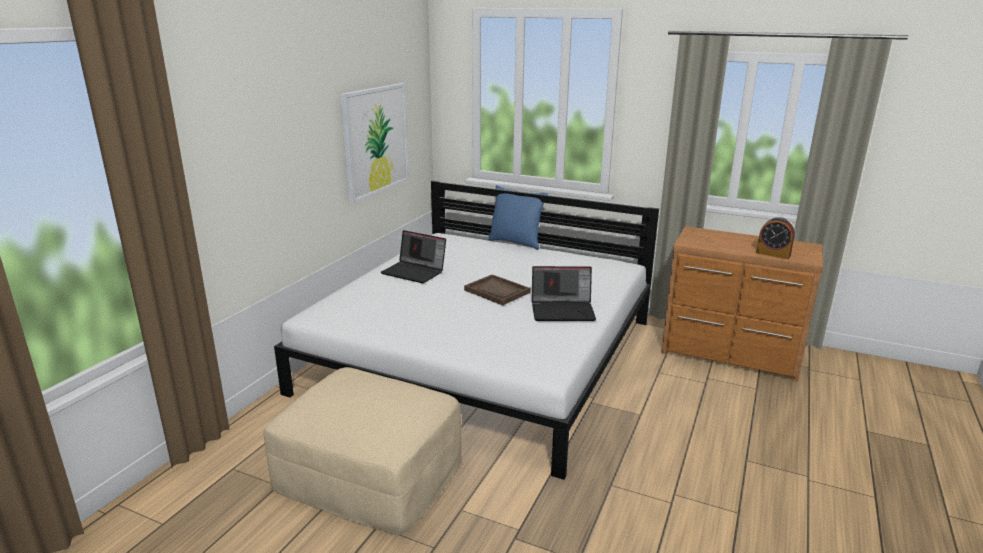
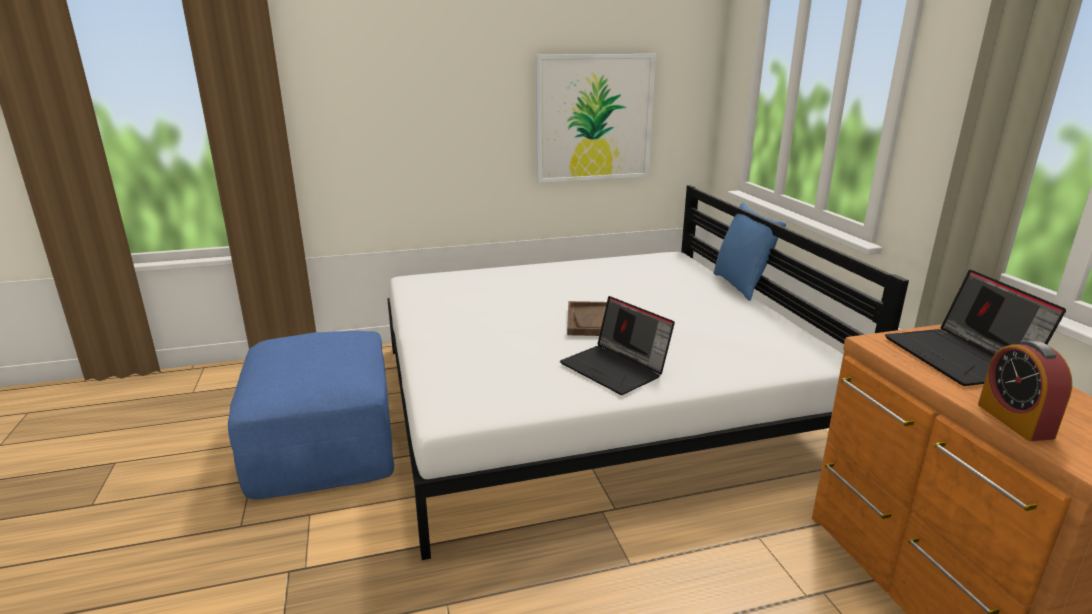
camera: 50 degrees right, 0 degrees up
beige ottoman [263,367,462,535] -> blue ottoman [228,331,394,499]
laptop [380,230,446,283] -> laptop moved to [885,270,1066,386]

